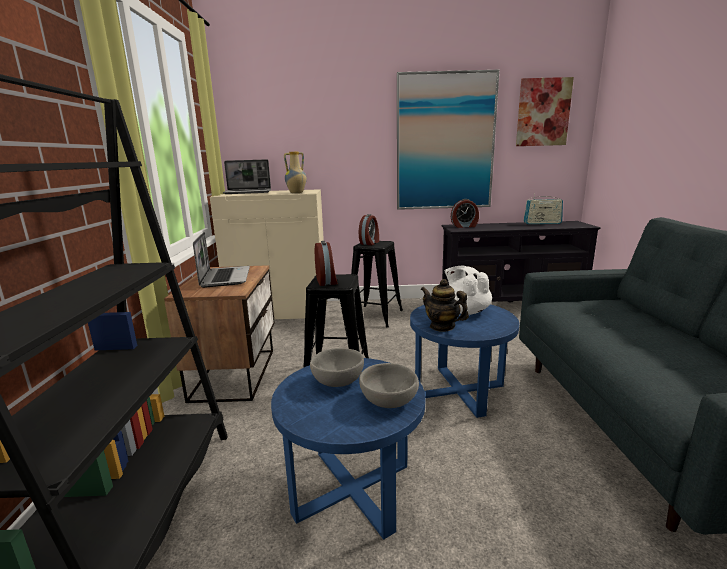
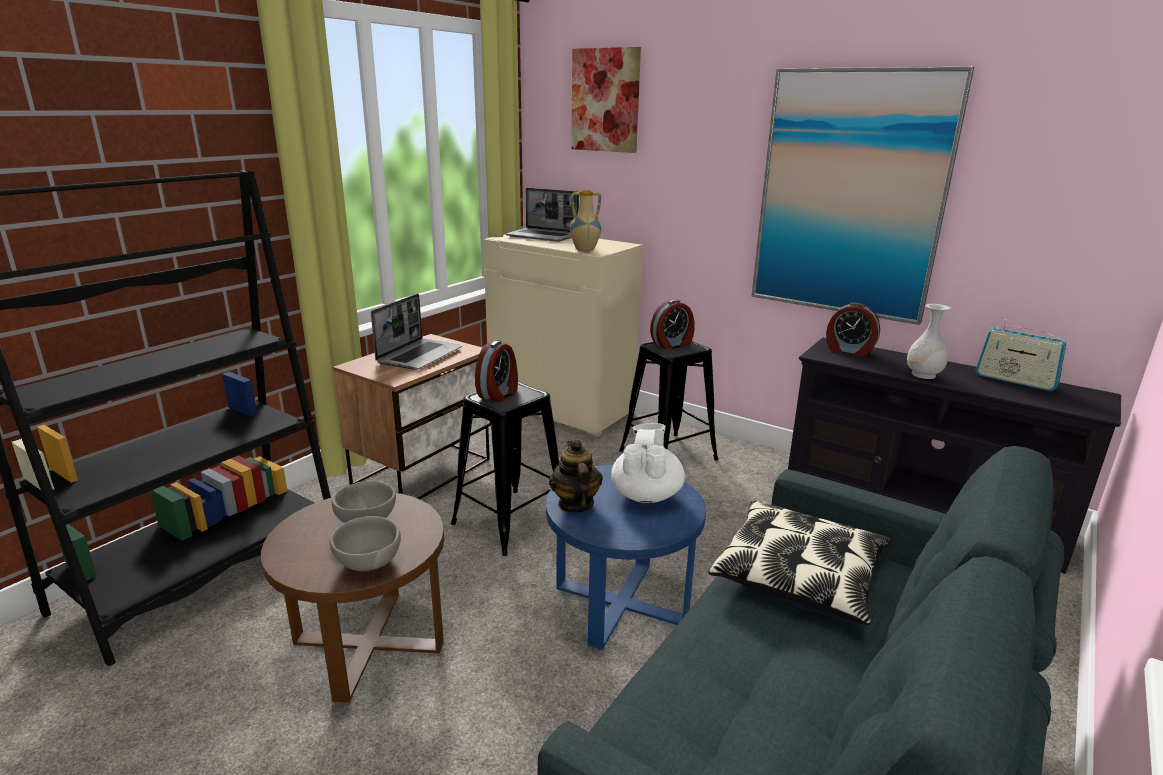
camera: 35 degrees right, 5 degrees up
blue side table [271,358,425,540] -> brown side table [261,493,444,703]
picture [516,77,574,146] -> picture moved to [571,47,641,153]
none -> pillow [708,501,890,625]
none -> white vase [907,304,951,379]

